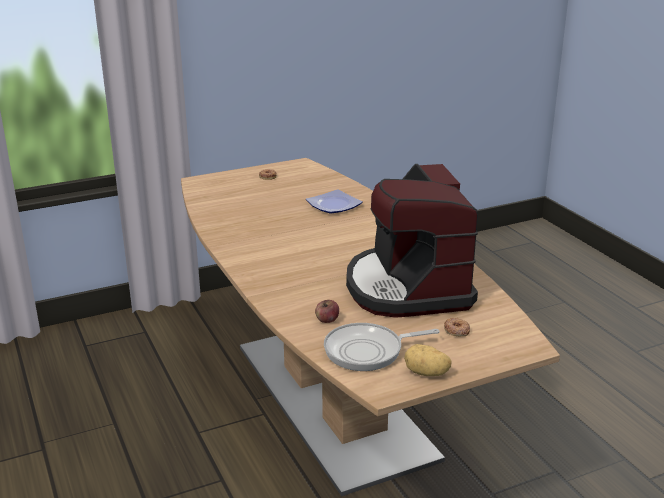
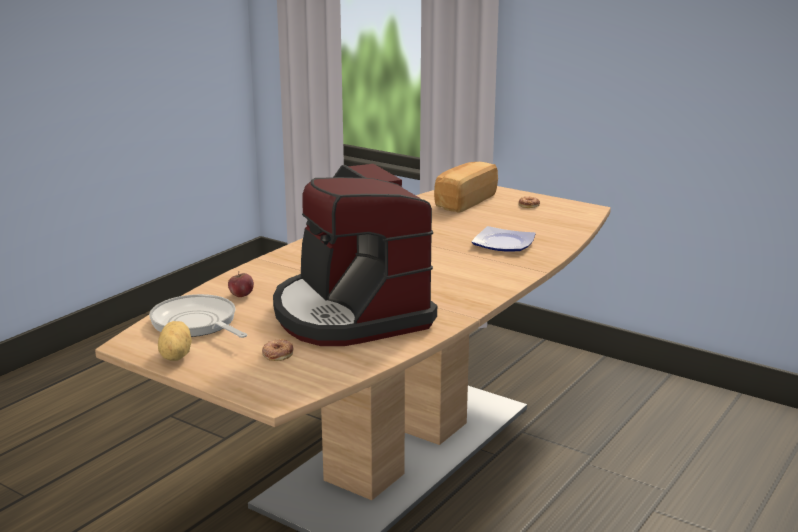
camera: 60 degrees right, 5 degrees down
coffee machine [346,164,478,318] -> coffee machine turned 75 degrees counterclockwise [273,164,437,346]
none -> bread [434,162,498,213]

